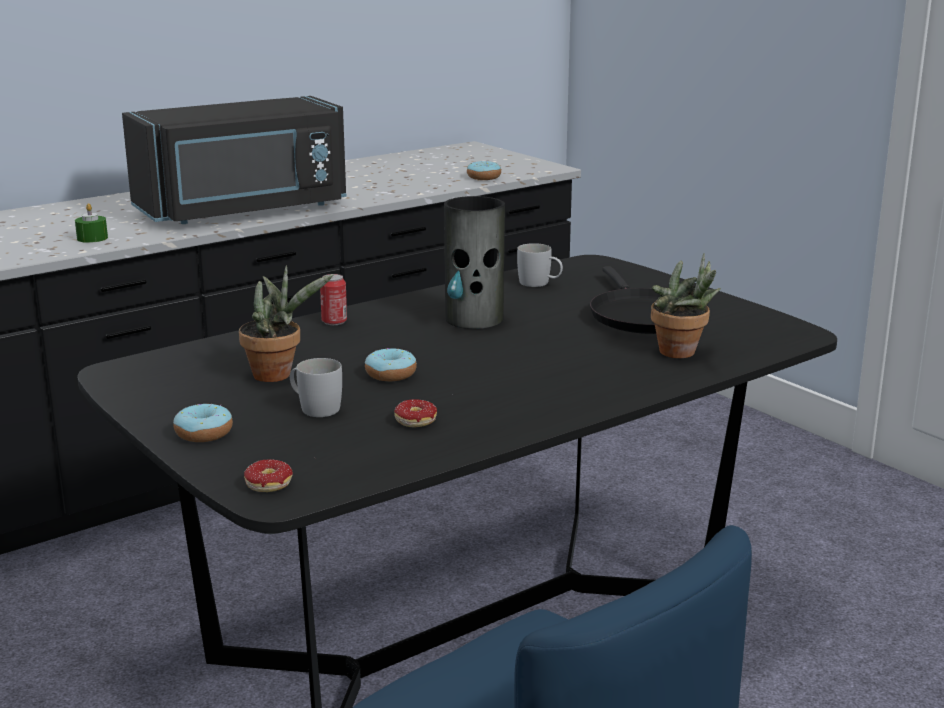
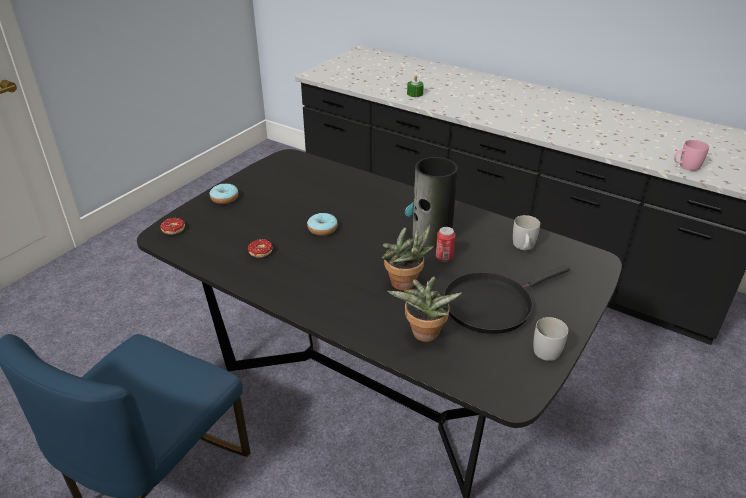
camera: 70 degrees right, 15 degrees up
black microwave [122,96,346,224] -> none
potted plant [239,266,333,382] -> potted plant moved to [382,225,434,290]
white mug [290,358,342,417] -> white mug moved to [534,317,568,361]
can [320,274,347,325] -> can moved to [436,227,455,262]
donut [467,161,501,180] -> pink mug [674,140,709,171]

